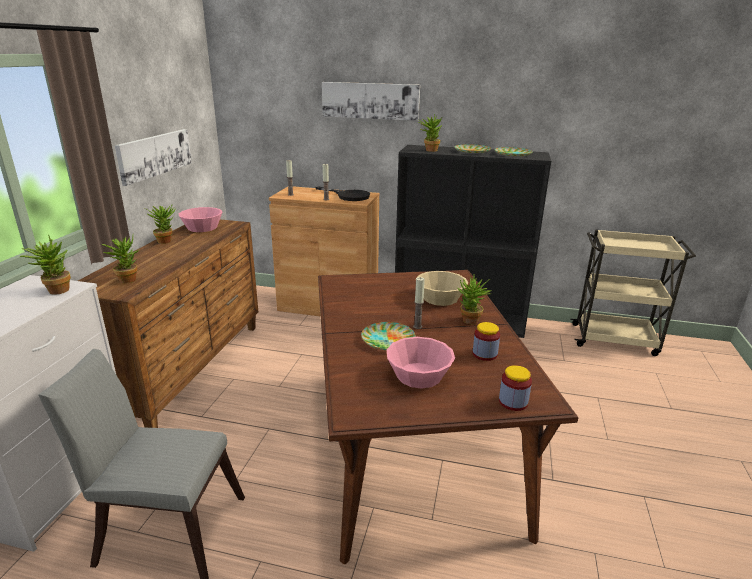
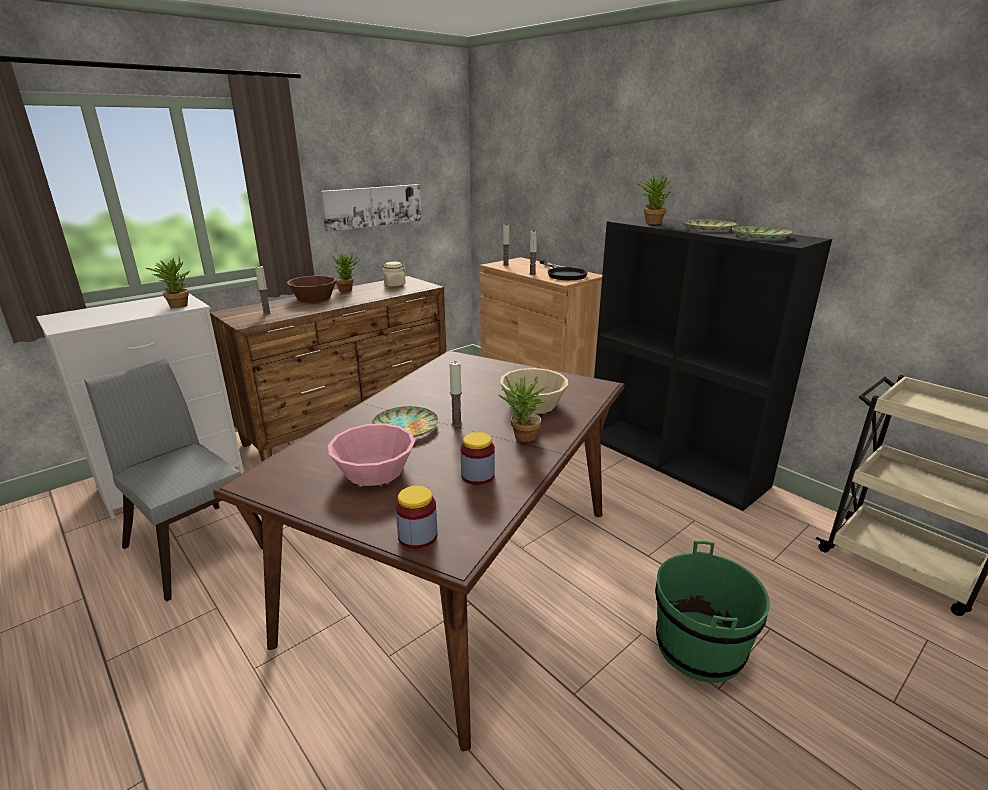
camera: 35 degrees right, 0 degrees up
potted plant [102,237,139,284] -> candle [255,266,271,315]
pink bowl [179,207,222,232] -> beige jar [382,262,406,286]
picture [322,82,420,121] -> none
none -> brown bowl [287,275,336,303]
none -> green bucket [655,541,770,683]

